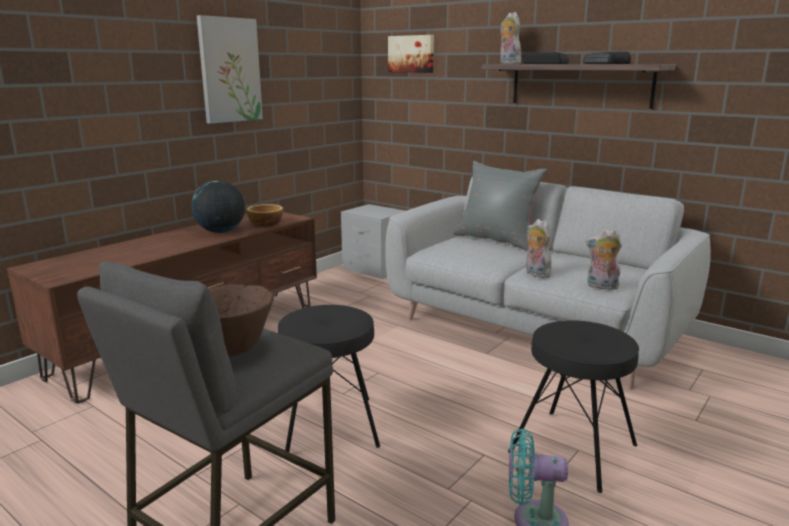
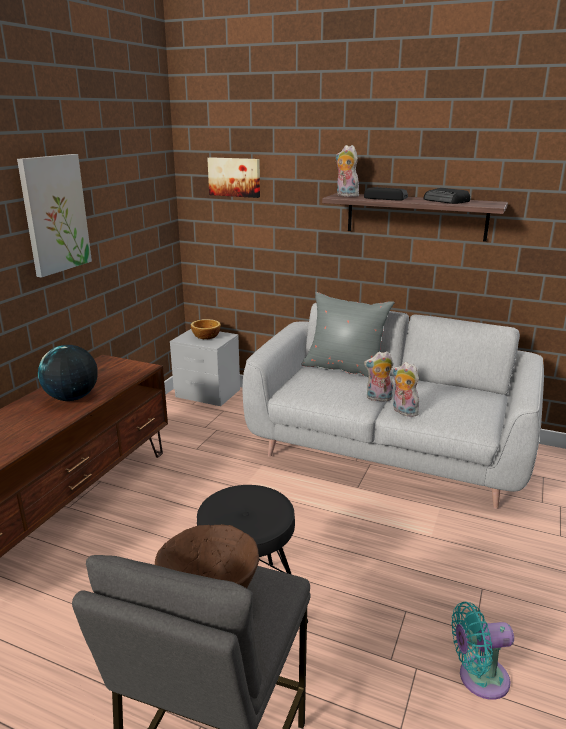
camera: 15 degrees left, 5 degrees up
bowl [246,204,283,227] -> bowl moved to [191,319,221,339]
black stool [508,320,639,493] -> none
plush toy [586,229,622,290] -> plush toy moved to [364,351,394,402]

